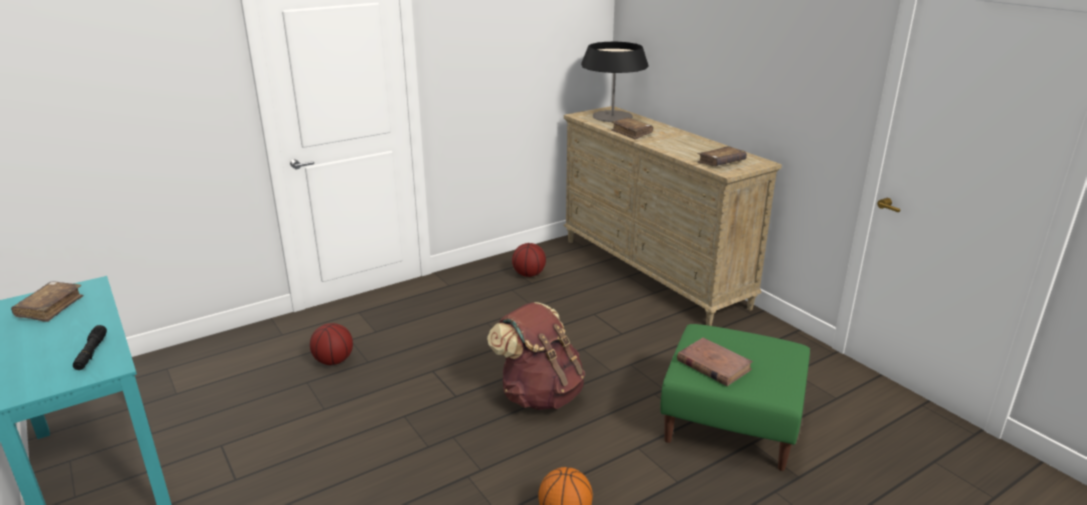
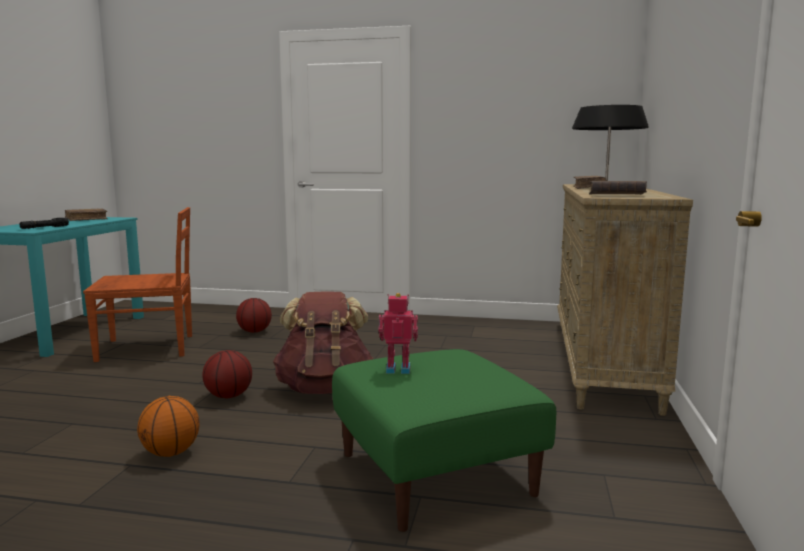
camera: 45 degrees right, 15 degrees down
basketball [512,243,546,277] -> basketball moved to [202,350,252,398]
brown book [677,338,753,386] -> toy robot [378,293,418,374]
none -> brown chair [83,207,192,362]

